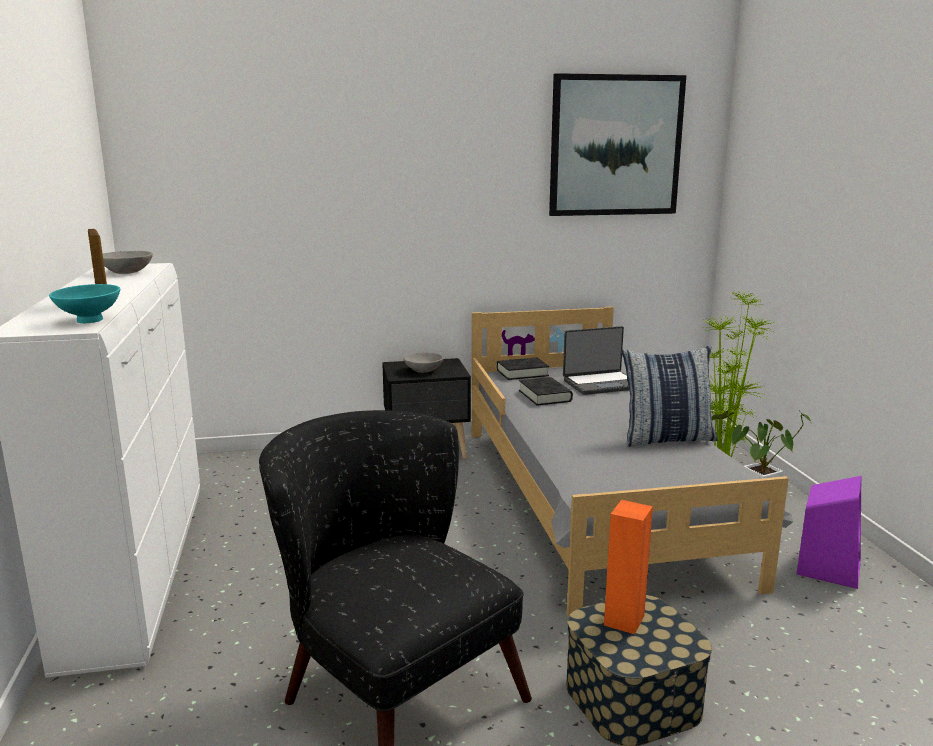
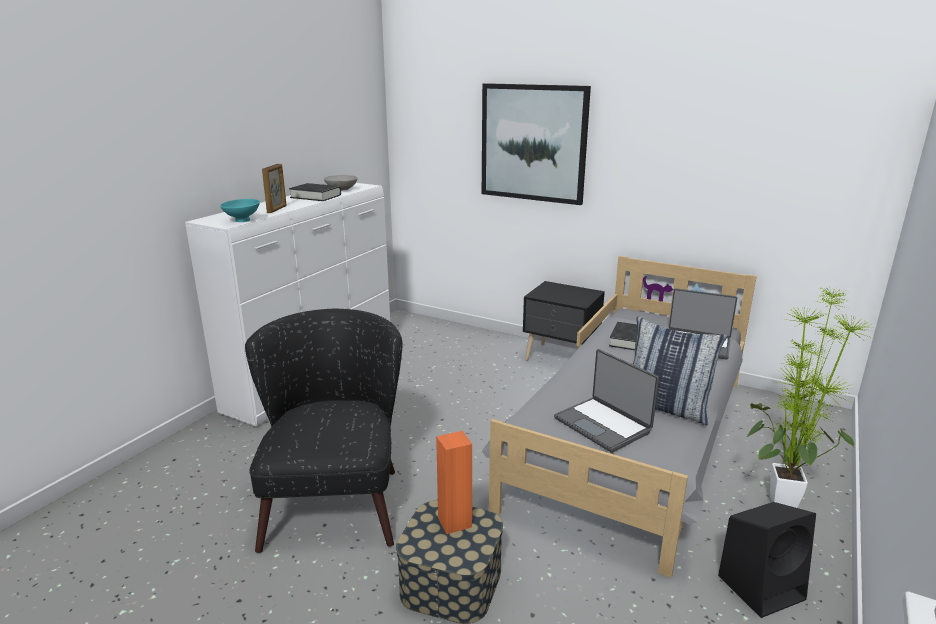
camera: 40 degrees right, 5 degrees up
grey bowl [403,352,443,373] -> none
black book [497,358,549,380] -> black book moved to [289,183,341,201]
picture [549,73,686,216] -> picture moved to [482,83,591,205]
purple speaker [797,476,861,589] -> black speaker [718,502,816,618]
none -> laptop [554,349,659,453]

